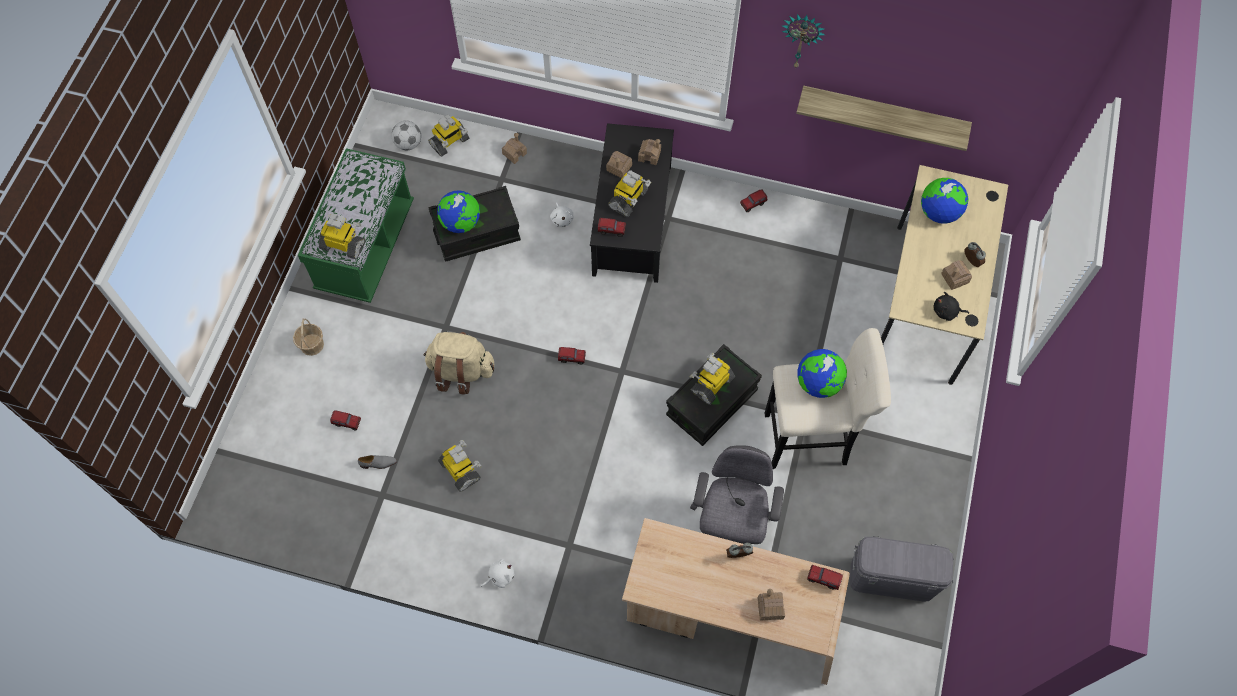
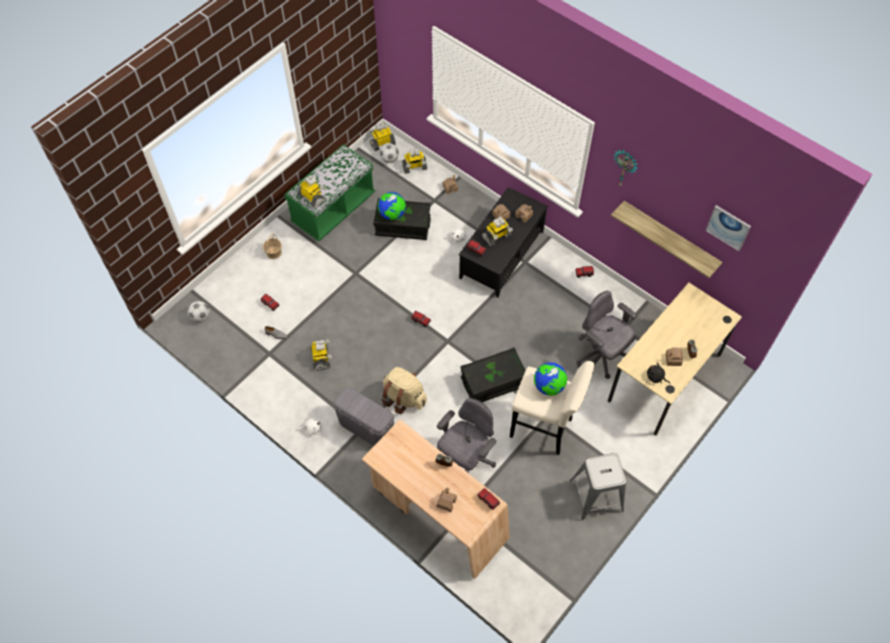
camera: 25 degrees right, 5 degrees down
beige backpack [423,332,494,395] -> beige backpack moved to [381,367,427,414]
toy robot [690,353,735,405] -> toy robot moved to [369,122,396,151]
grey storage box [850,536,954,602] -> grey storage box moved to [333,387,395,446]
globe [921,178,969,224] -> none
none -> football [188,301,210,322]
none -> grey stool [570,453,626,520]
none -> grey office chair [577,291,637,379]
none -> picture [705,205,751,251]

